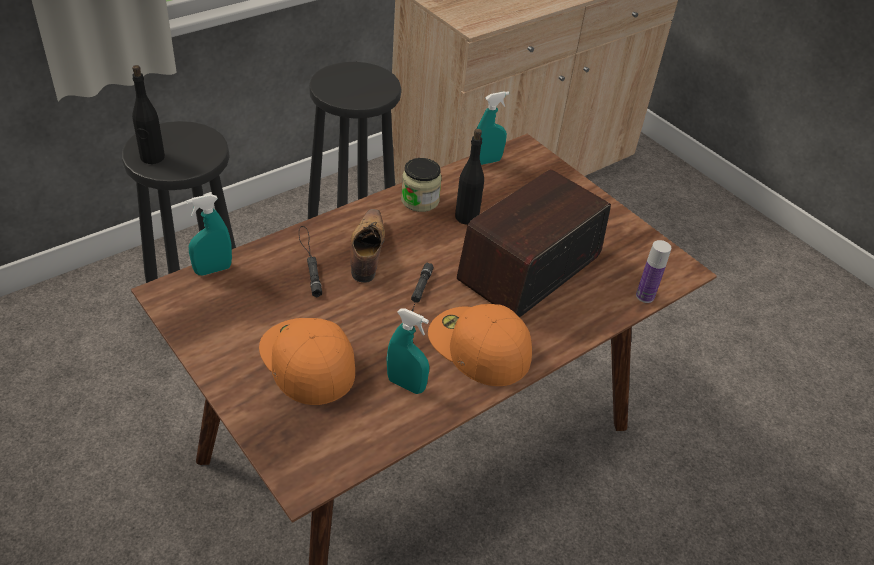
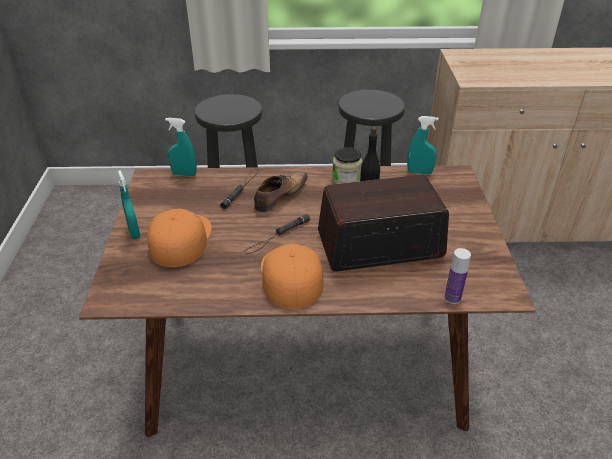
camera: 40 degrees right, 5 degrees down
black bottle [132,65,165,164] -> none
turquoise spray bottle [387,309,429,394] -> turquoise spray bottle moved to [117,170,140,239]

